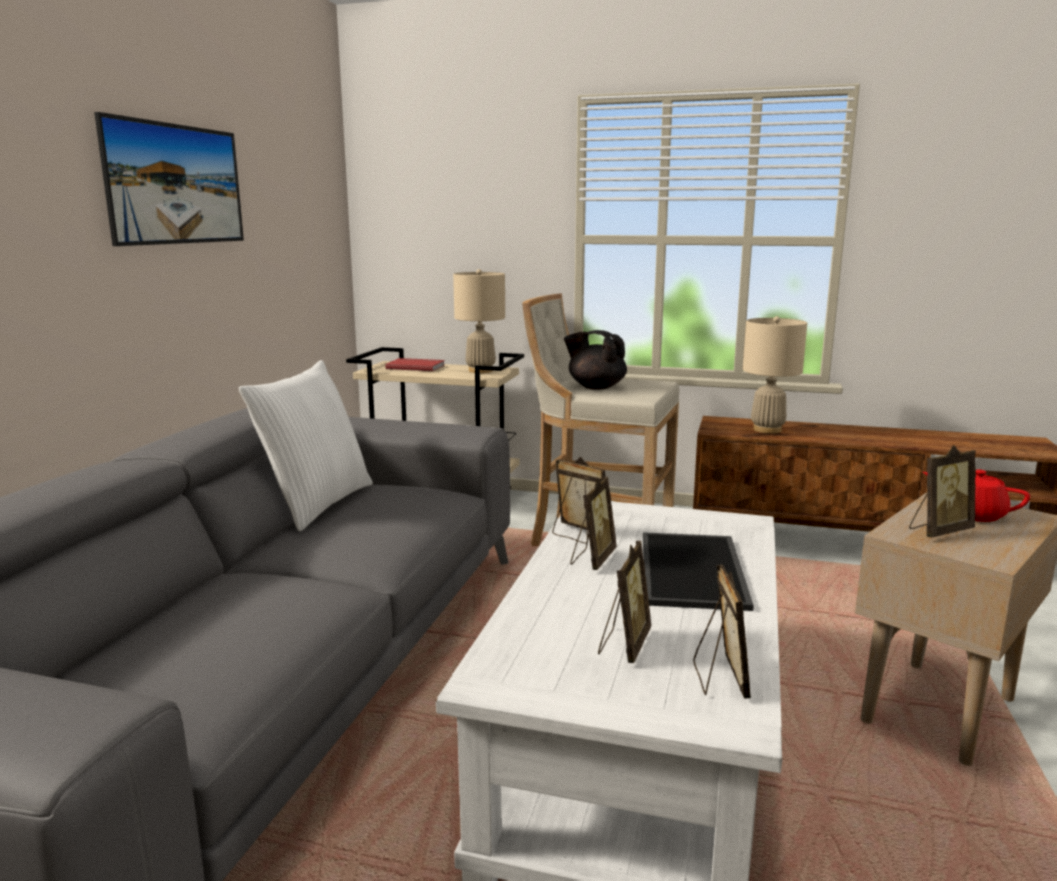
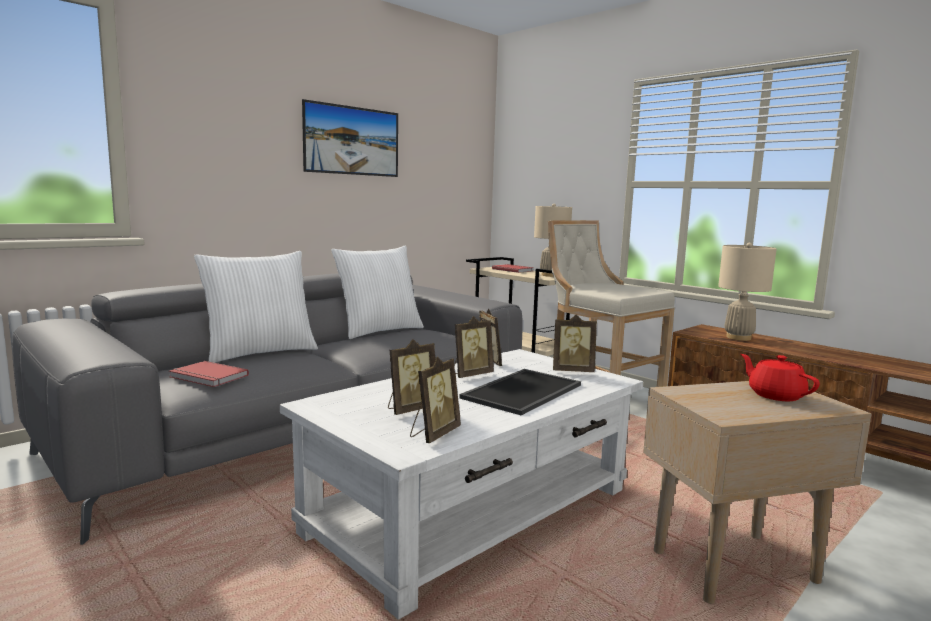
camera: 30 degrees right, 5 degrees down
black teapot [564,330,627,390] -> none
picture frame [909,445,976,538] -> picture frame moved to [553,315,597,372]
none -> red book [169,361,249,387]
none -> white pillow [194,251,318,363]

